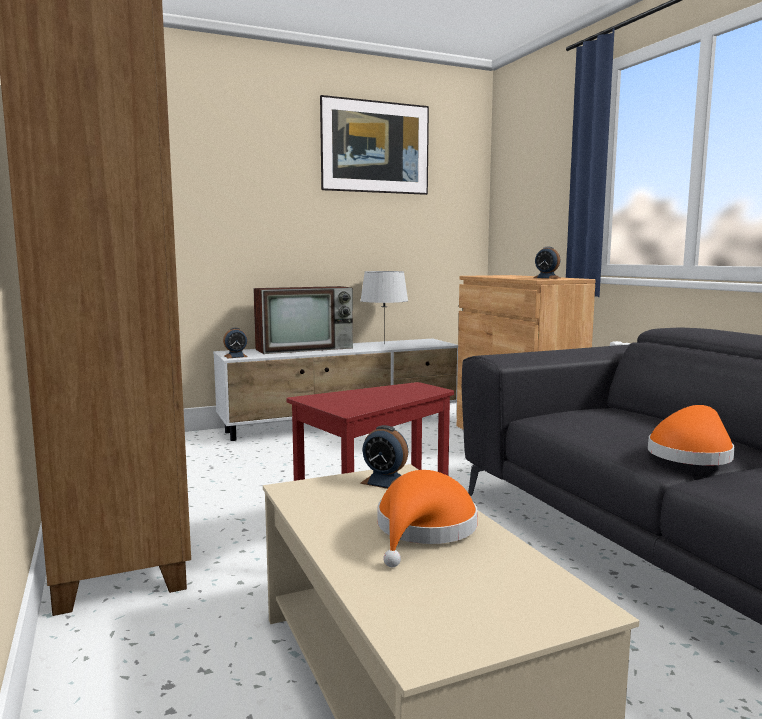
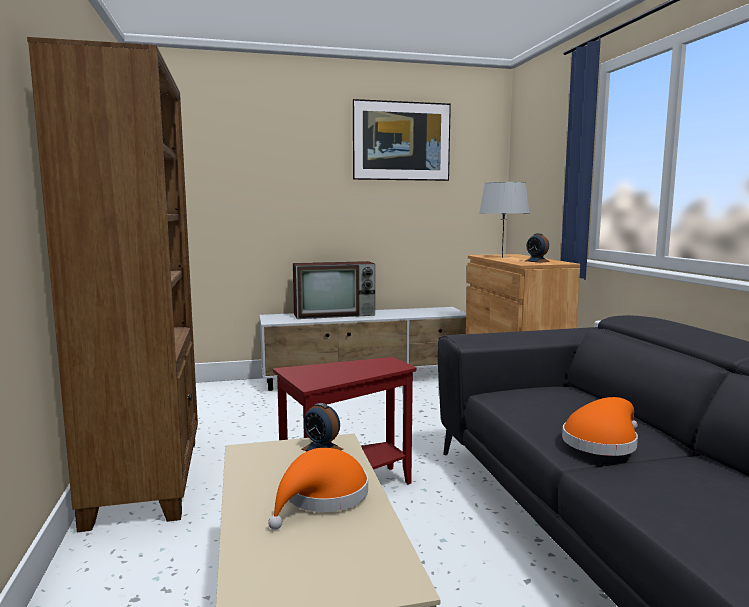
camera: 10 degrees right, 0 degrees up
alarm clock [223,328,248,358] -> none
grey table lamp [360,271,408,344] -> grey table lamp moved to [479,182,529,258]

